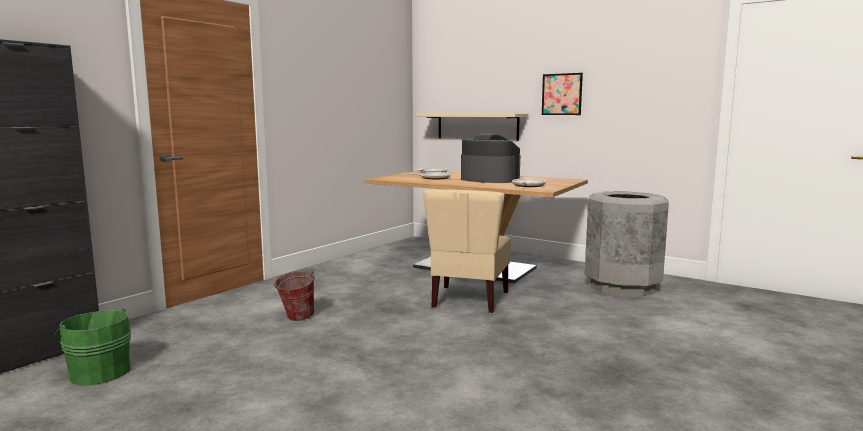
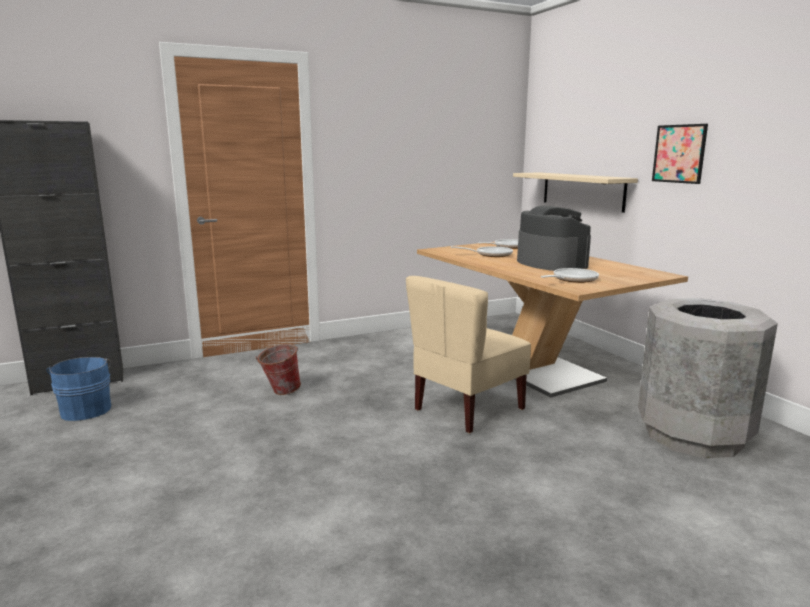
camera: 30 degrees right, 5 degrees up
green bucket [54,308,131,386] -> blue bucket [46,357,111,421]

